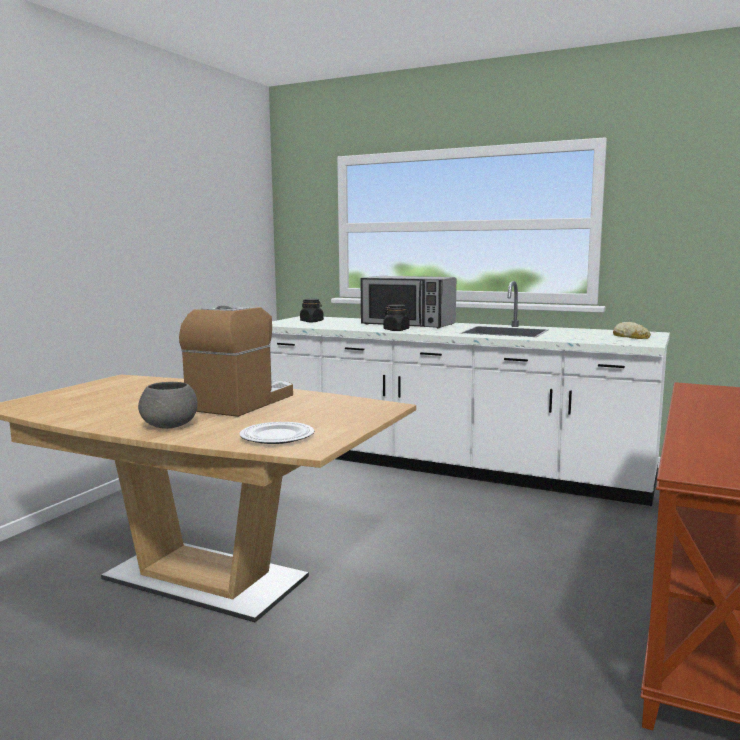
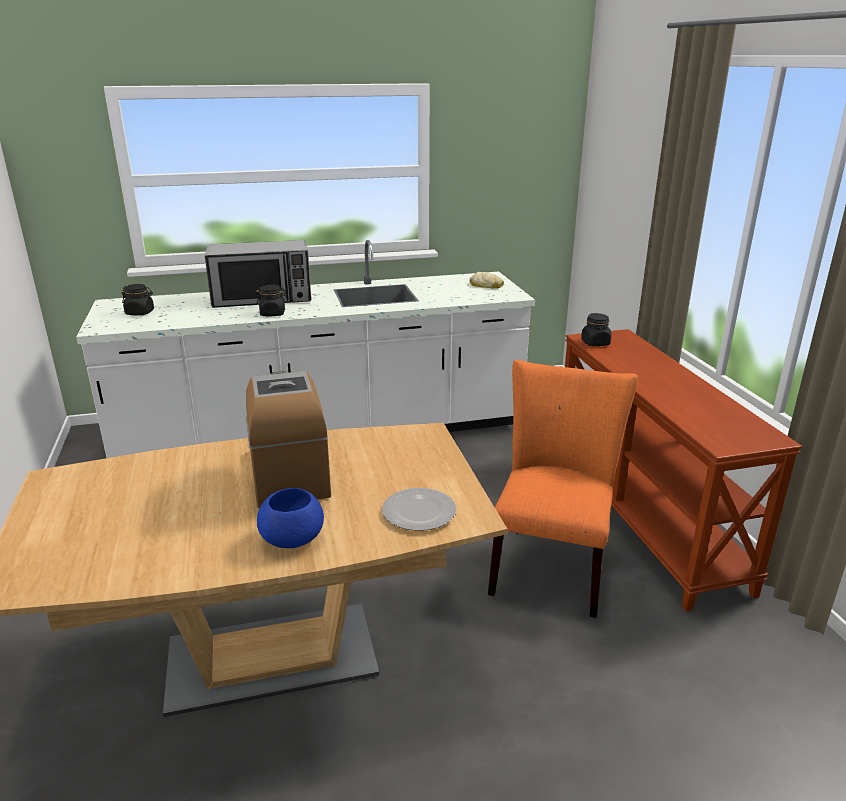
camera: 40 degrees left, 15 degrees up
grey bowl [138,382,198,429] -> blue bowl [257,488,324,548]
none -> orange chair [488,360,638,618]
none -> black jar [581,313,611,346]

